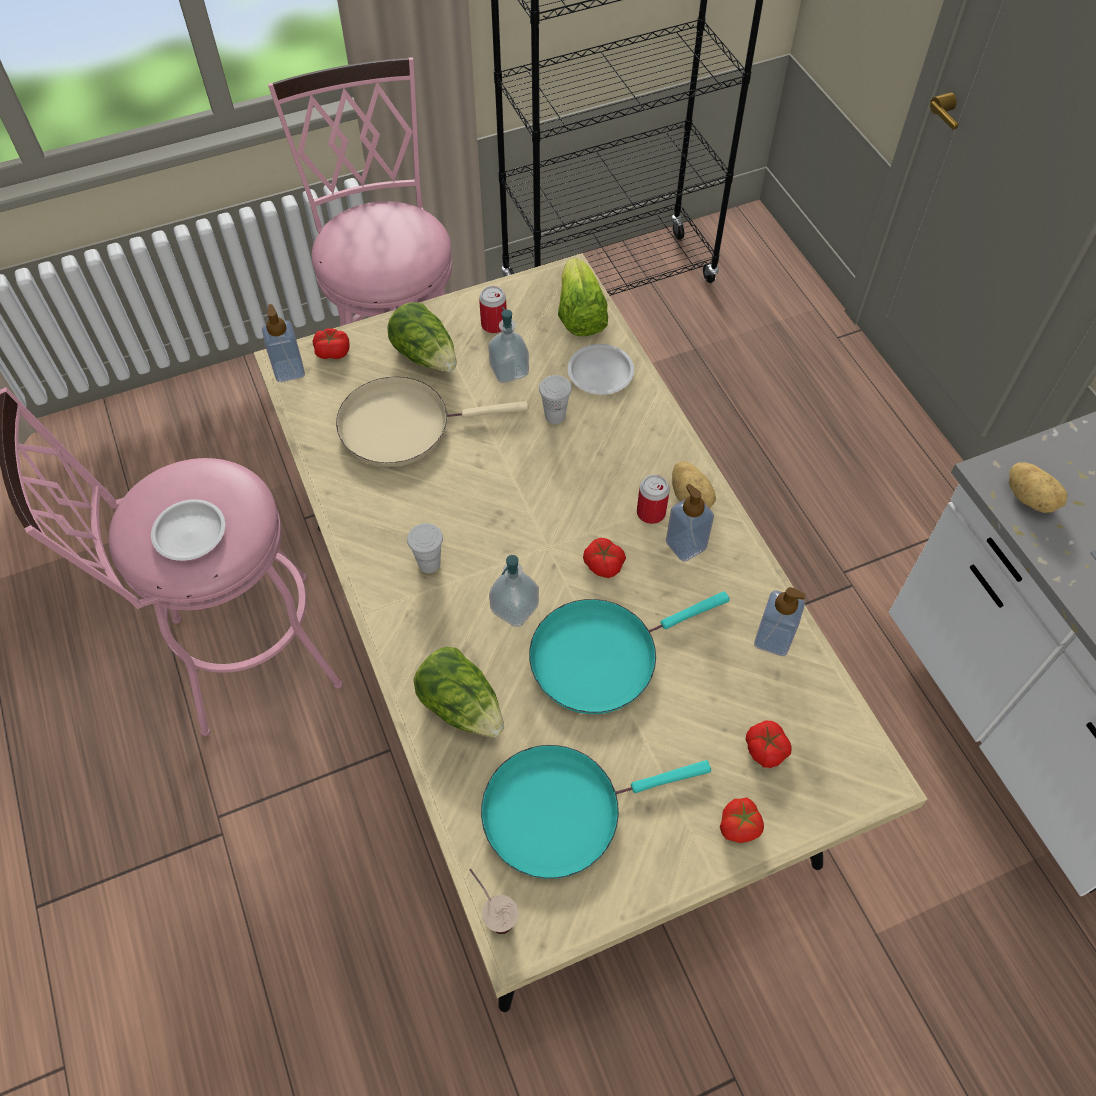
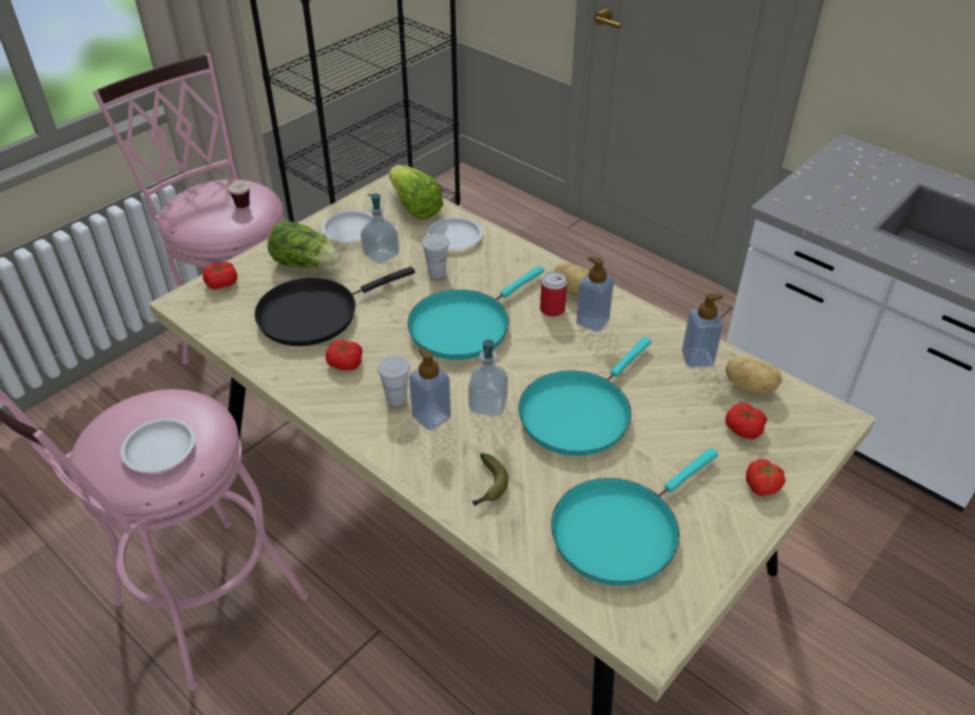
camera: 25 degrees left, 15 degrees down
soap dispenser [262,304,305,382] -> soap dispenser moved to [409,347,451,431]
beige frying pan [336,377,529,467] -> black frying pan [254,267,415,346]
lettuce [414,647,504,738] -> banana [473,453,509,506]
cup [469,868,518,934] -> cup moved to [213,167,250,208]
can [479,286,507,333] -> white plate [322,210,372,242]
tomato [583,538,626,578] -> tomato moved to [325,340,362,371]
potato [1009,462,1068,513] -> potato moved to [725,358,782,394]
none -> turquoise frying pan [407,266,544,360]

